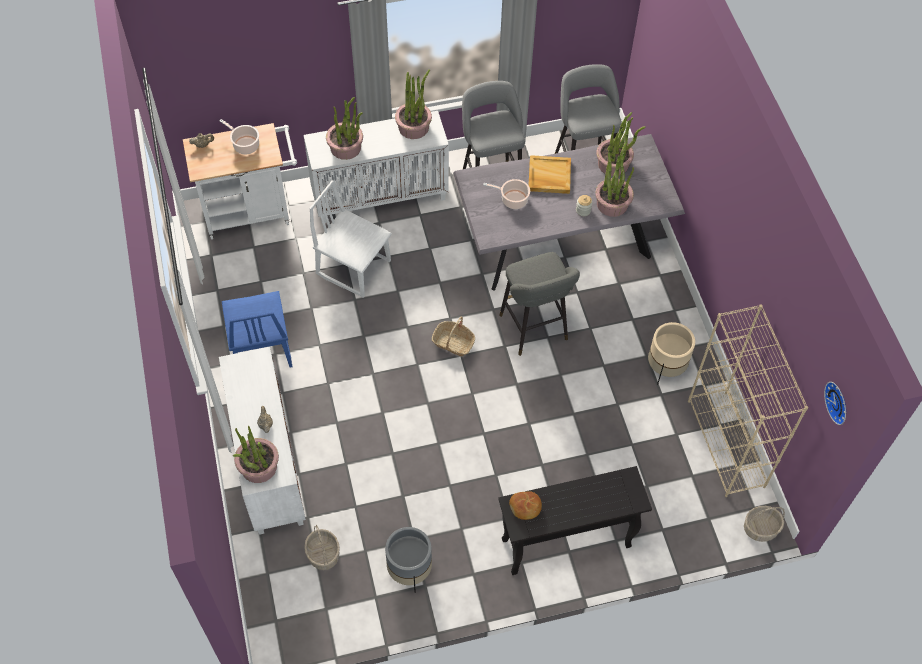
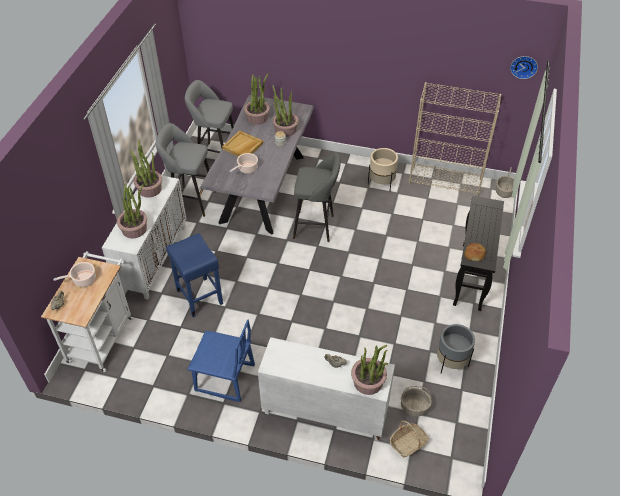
camera: 60 degrees left, 10 degrees down
white chair [309,180,392,298] -> blue stool [166,233,223,317]
basket [432,316,475,356] -> basket moved to [390,420,429,458]

